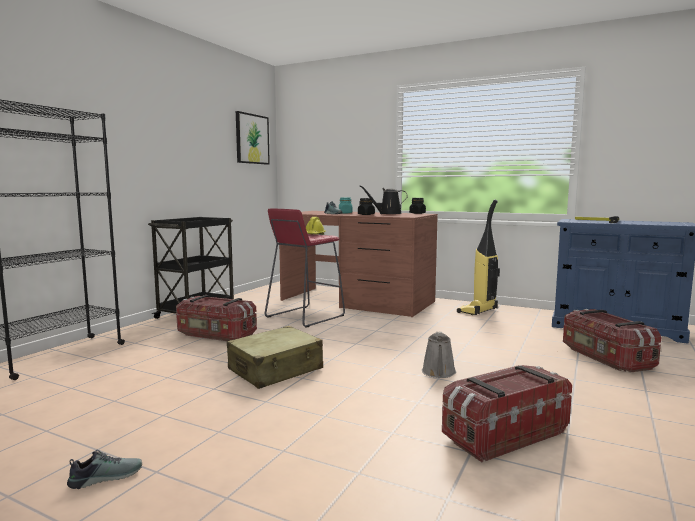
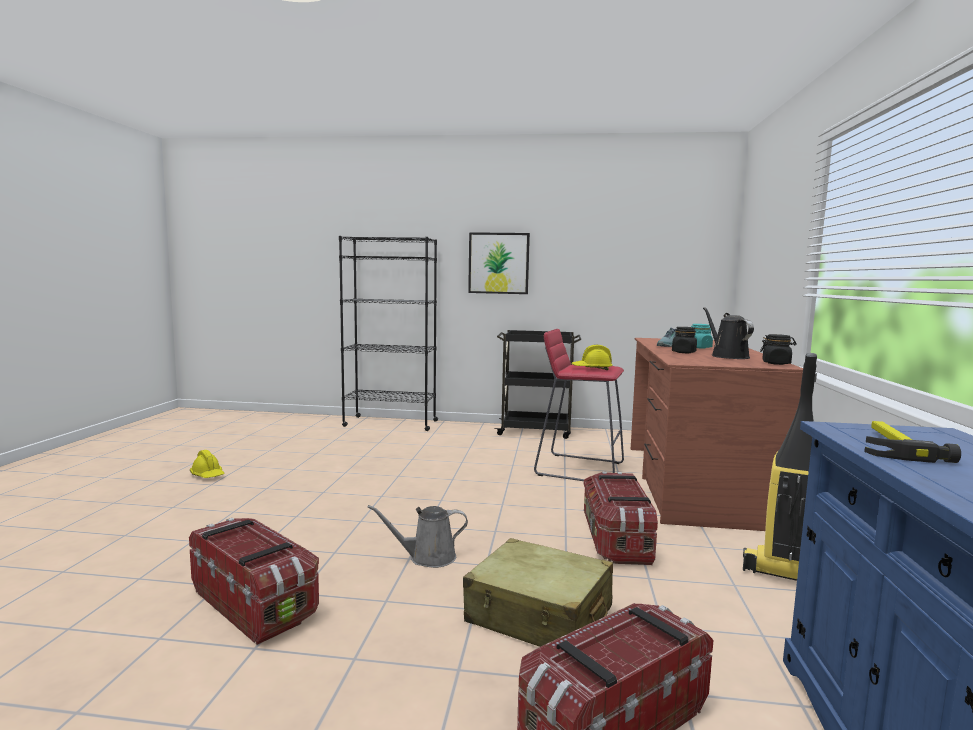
camera: 70 degrees right, 0 degrees up
shoe [67,450,142,489] -> yellow hard hat [190,450,225,478]
storage box [176,295,257,341] -> storage box moved to [584,471,658,565]
beige suitcase [227,326,323,389] -> beige suitcase moved to [463,538,613,647]
picture [236,111,270,165] -> picture moved to [468,232,530,294]

